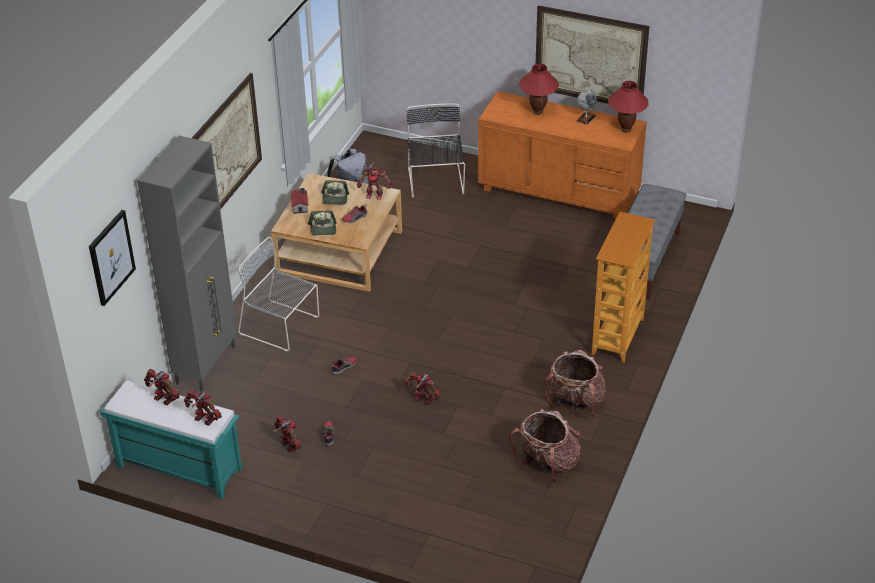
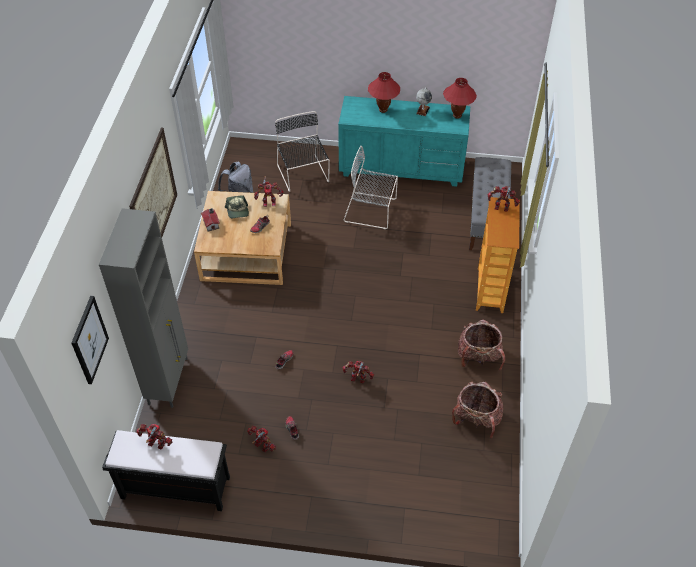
camera: 15 degrees left, 10 degrees up
turquoise bench [100,380,242,499] -> black bench [102,430,230,511]
toy robot [184,389,222,425] -> toy robot moved to [487,186,519,212]
grey chair [238,237,319,352] -> grey chair moved to [343,146,398,229]
cap [308,210,337,236] -> none
orange dresser [478,91,647,220] -> turquoise dresser [338,96,470,187]
picture [536,5,650,104] -> none

